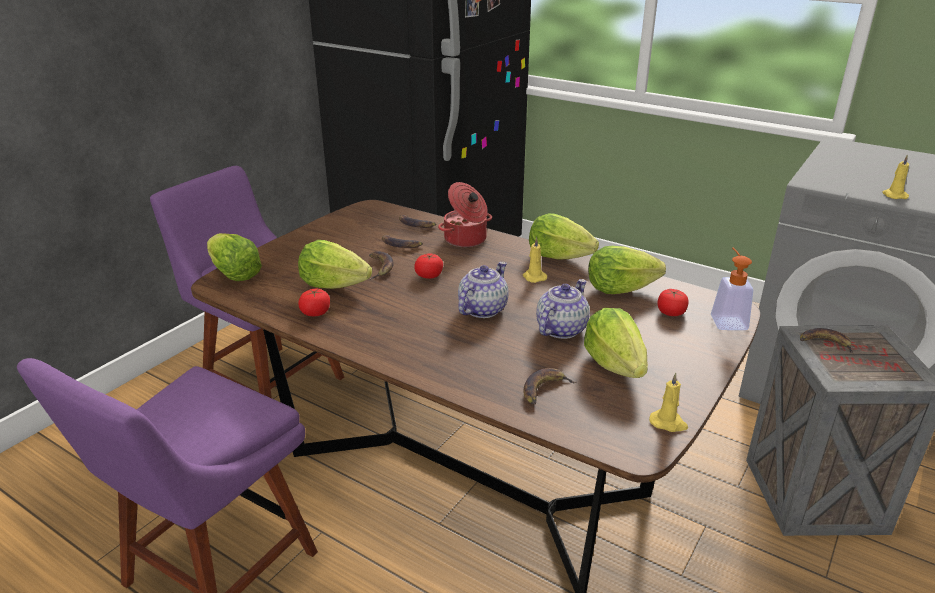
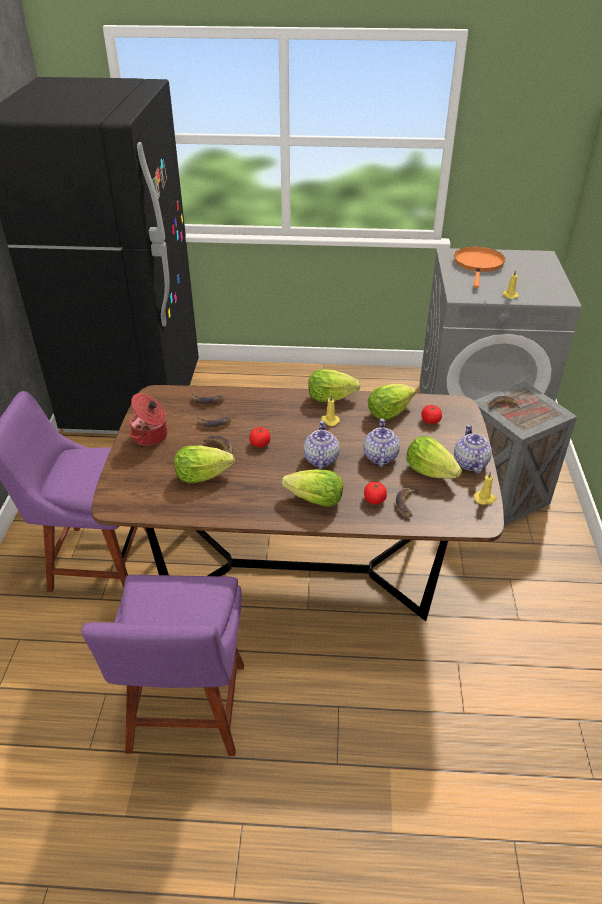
camera: 30 degrees left, 10 degrees up
lettuce [207,233,262,281] -> lettuce moved to [282,469,343,507]
tomato [298,289,330,316] -> tomato moved to [364,482,387,505]
cooking pot [438,182,492,247] -> cooking pot moved to [130,393,167,446]
soap dispenser [711,247,753,330] -> none
none -> orange frying pan [454,246,506,288]
none -> teapot [454,424,492,474]

